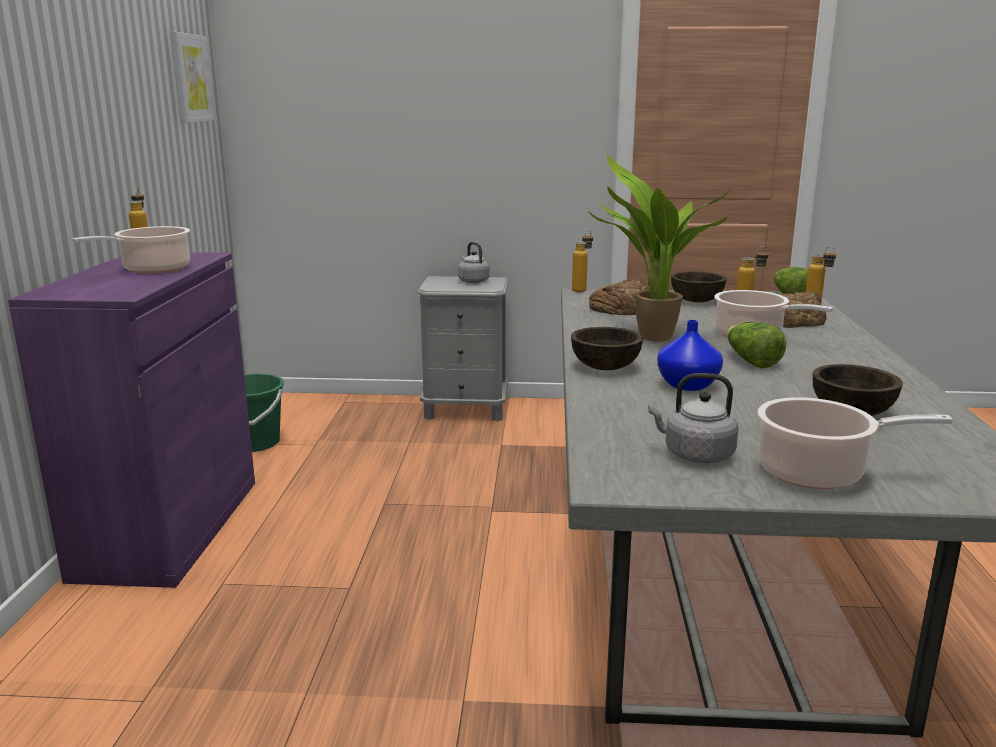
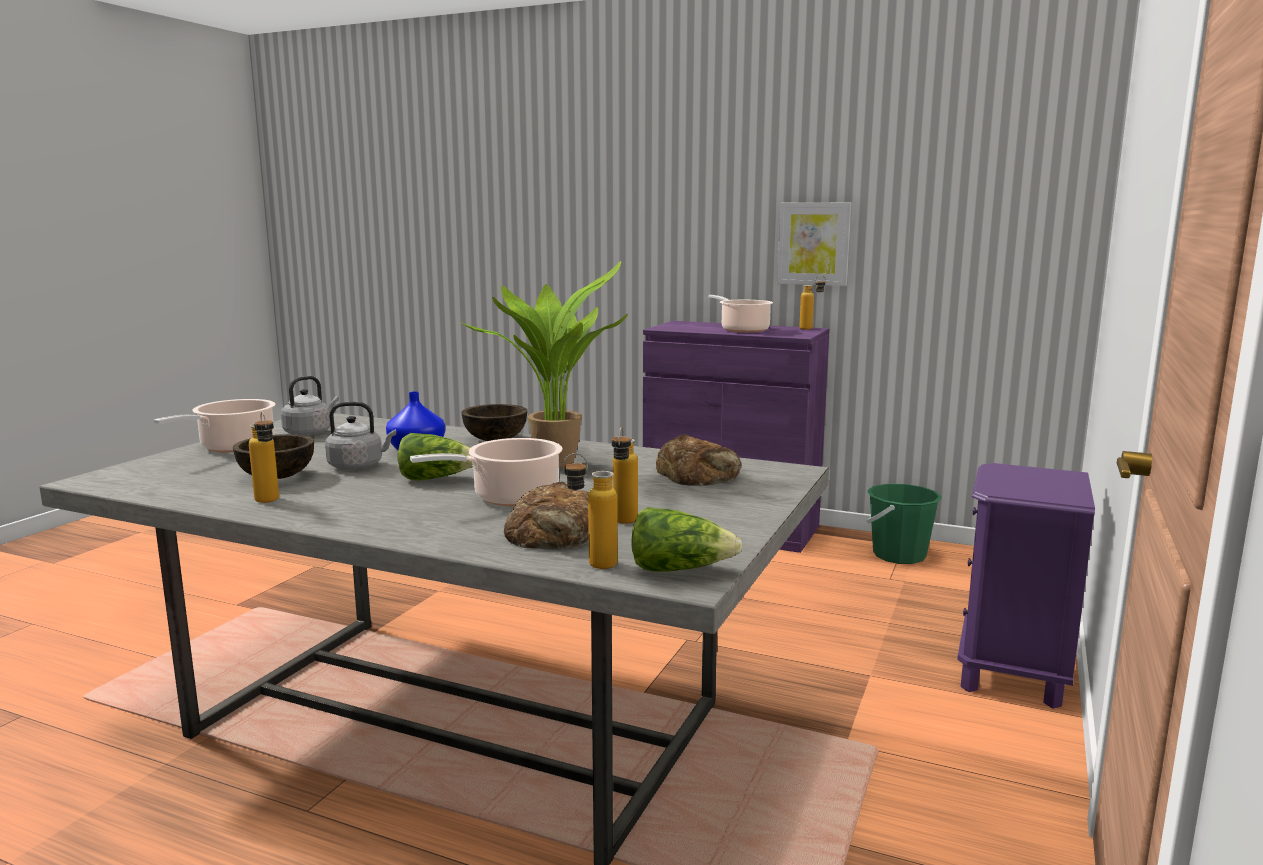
camera: 110 degrees right, 5 degrees down
picture [170,32,215,123] -> picture moved to [777,202,851,286]
grey nightstand [417,276,509,422] -> purple nightstand [957,463,1095,709]
grey kettle [458,242,490,283] -> grey kettle moved to [325,402,396,470]
bottle [572,230,593,292] -> bottle moved to [249,411,279,503]
brown bowl [671,271,727,302] -> none

